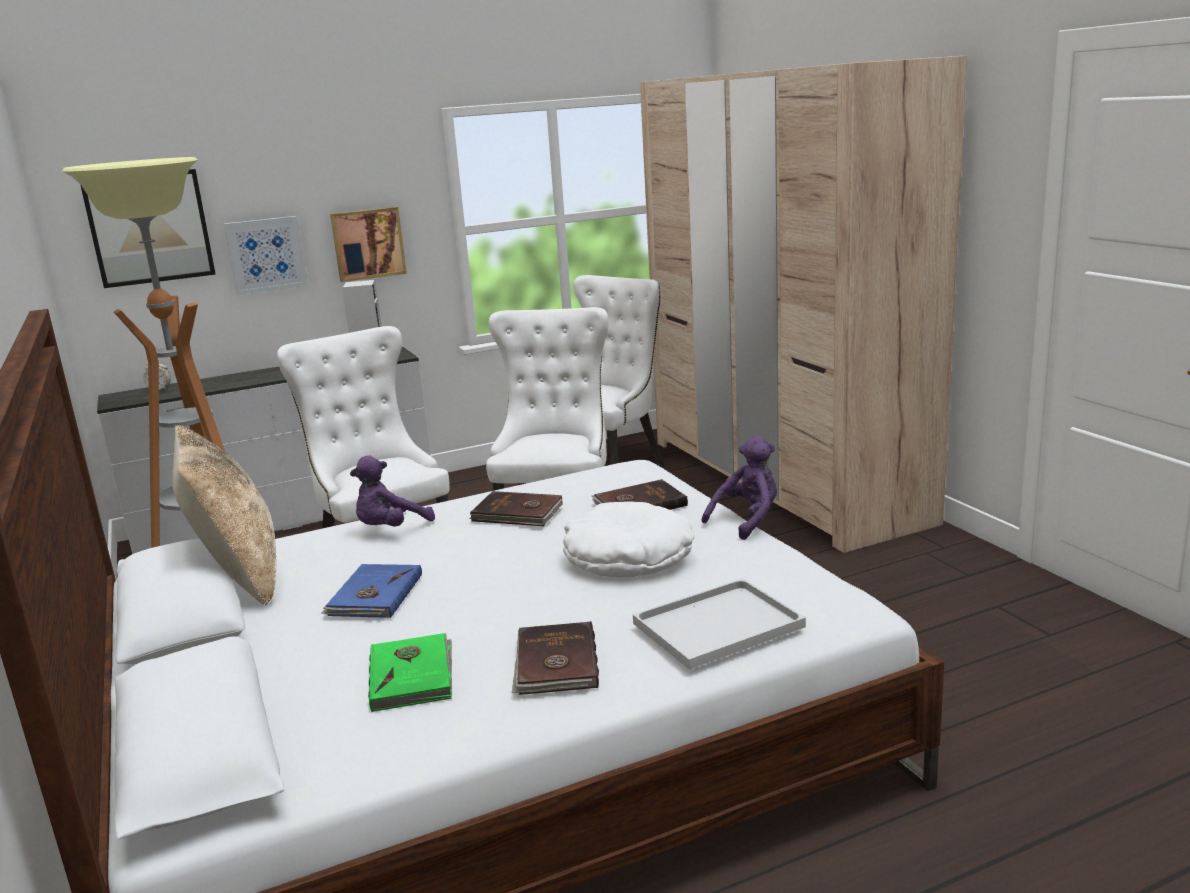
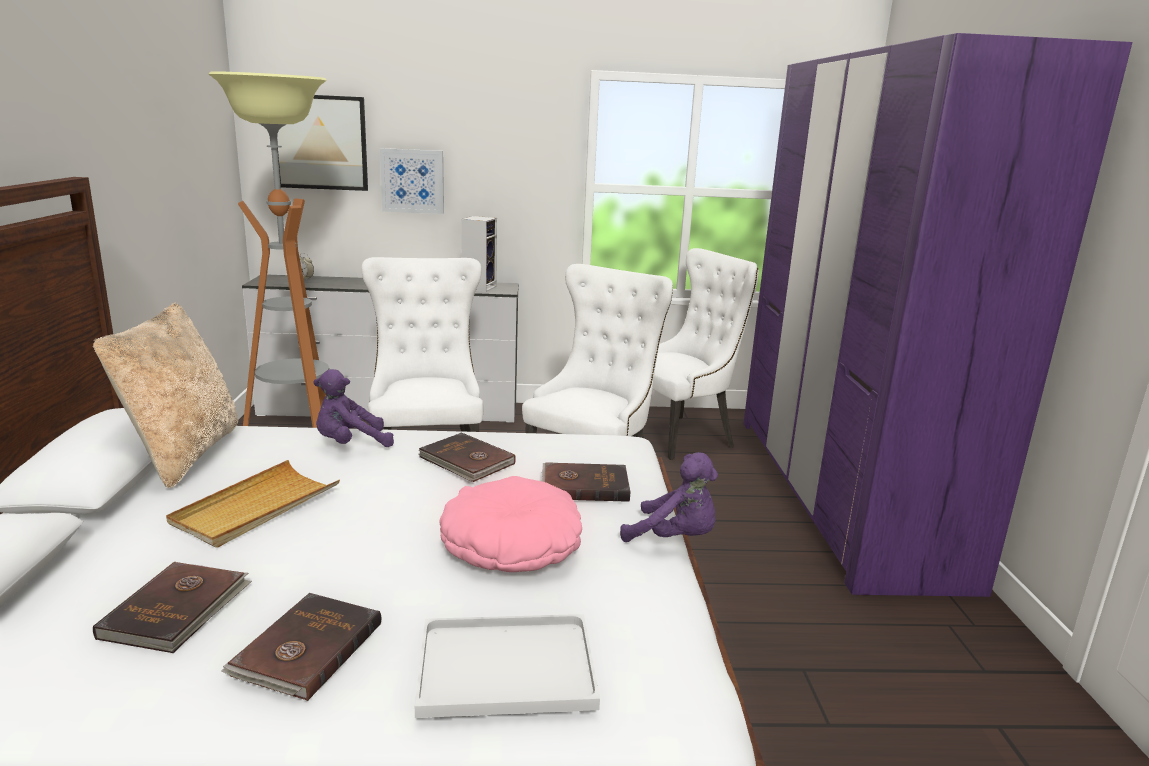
camera: 20 degrees right, 0 degrees up
blue book [321,564,422,618] -> beige tray [166,460,340,547]
picture [330,207,407,282] -> none
green book [368,633,452,712] -> brown book [93,562,252,653]
white pillow [563,501,695,577] -> pink pillow [439,476,582,572]
beige wardrobe [640,56,967,553] -> purple wardrobe [743,33,1132,597]
purple plush toy [702,436,777,540] -> purple plush toy turned 45 degrees clockwise [620,452,718,542]

